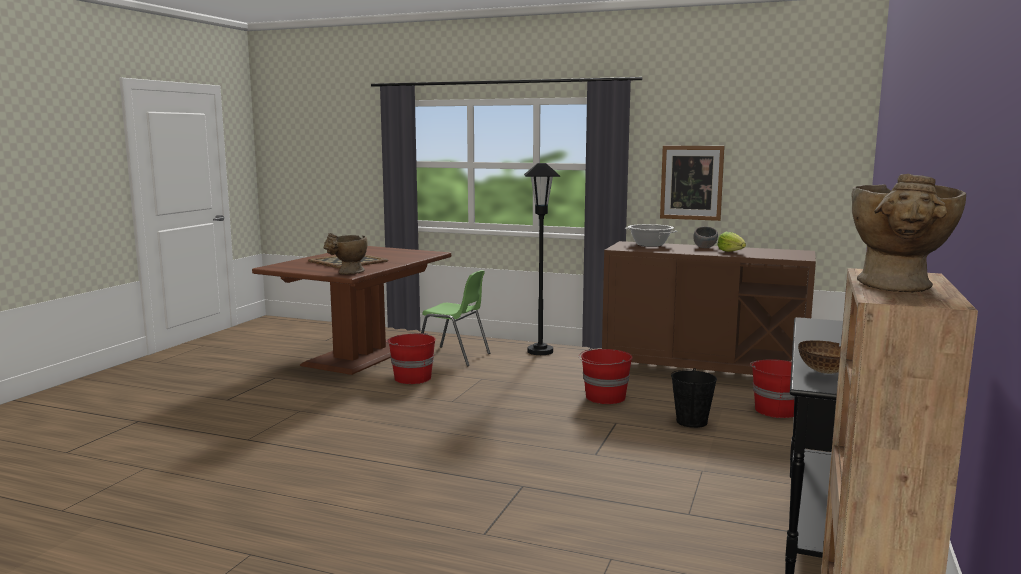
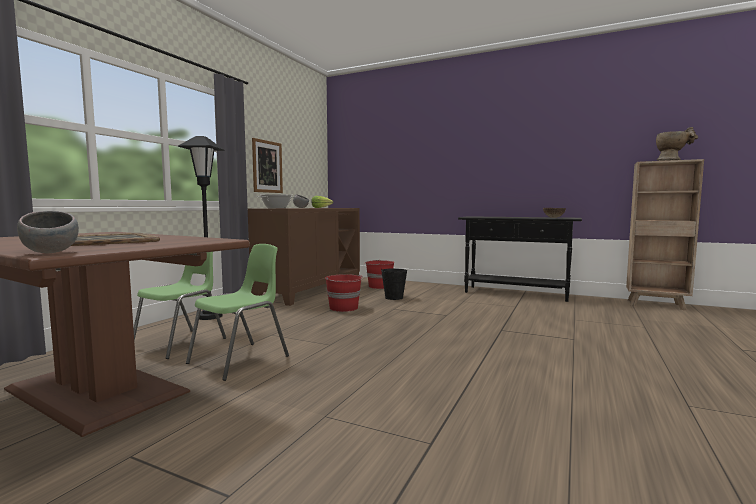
camera: 85 degrees left, 5 degrees down
beige vase [323,233,367,275] -> none
red bucket [386,333,436,384] -> green chair [186,244,289,381]
none -> grey bowl [17,211,79,253]

